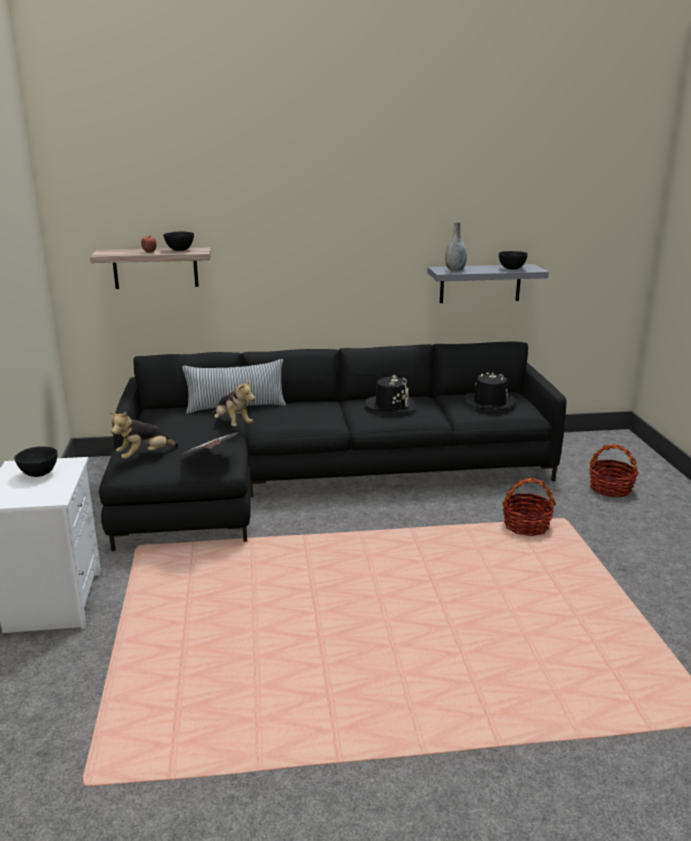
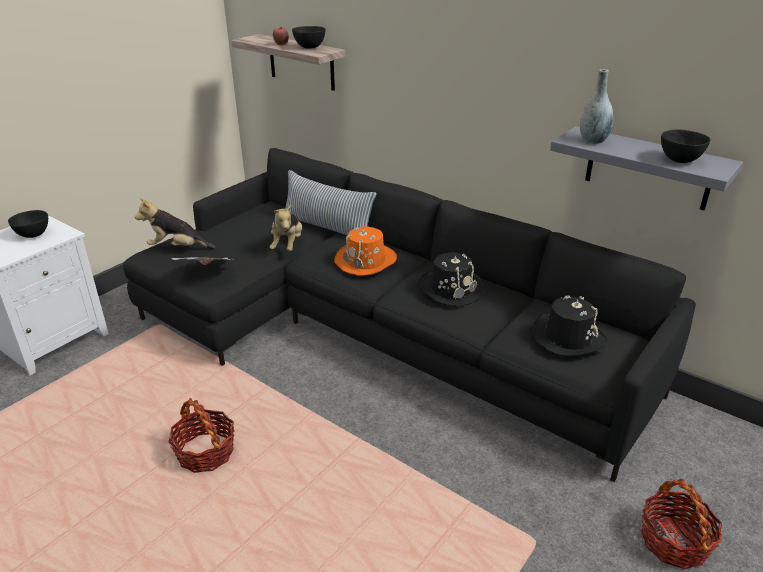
camera: 45 degrees right, 10 degrees up
basket [502,478,556,536] -> basket moved to [168,398,234,473]
none -> orange hat [334,226,397,276]

